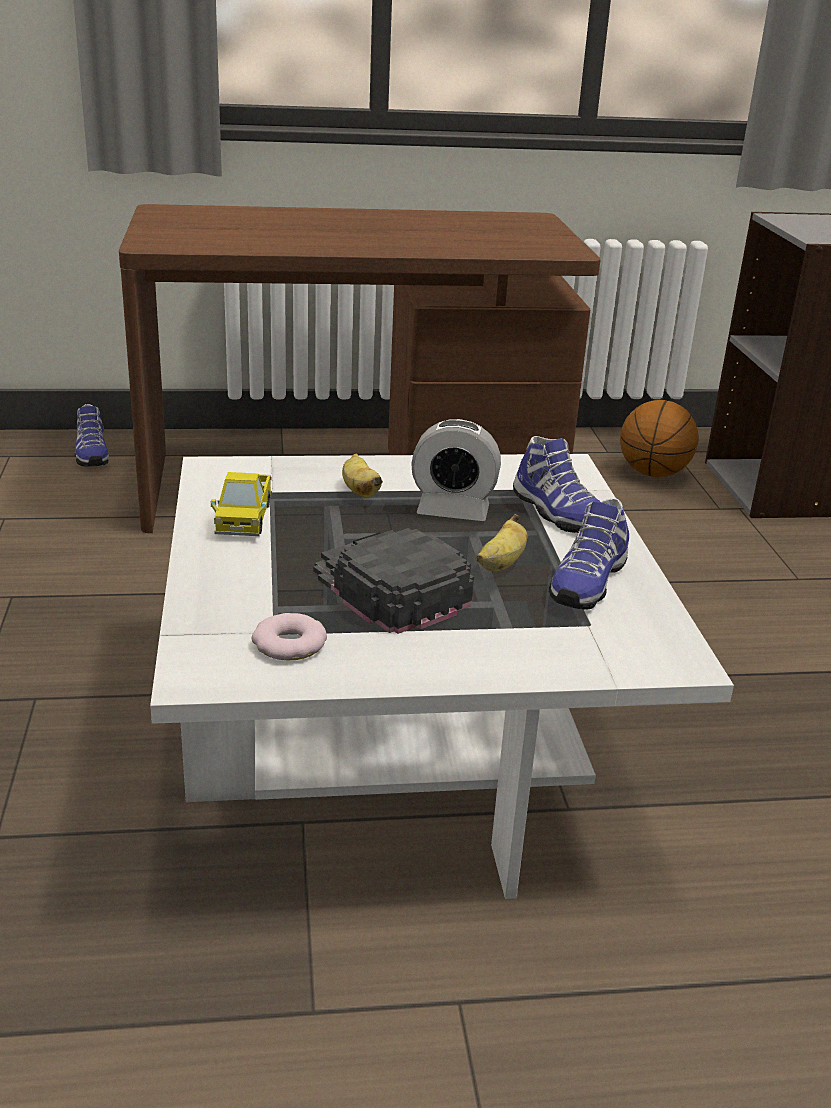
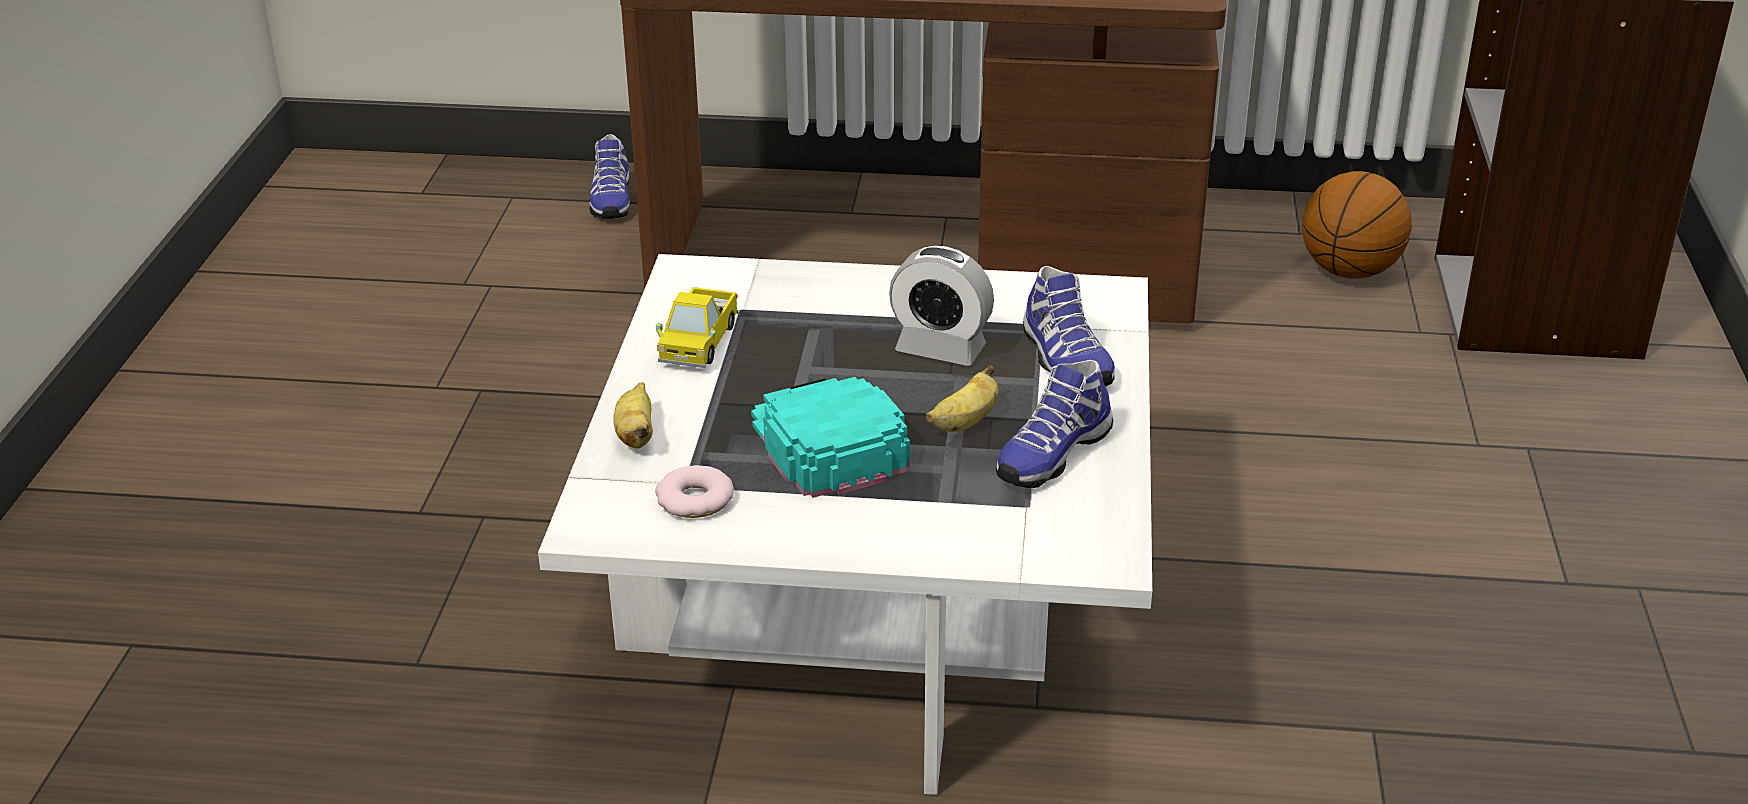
camera: 15 degrees right, 5 degrees up
black cap [313,528,474,634] -> turquoise cap [751,377,910,498]
banana [342,454,383,498] -> banana moved to [614,382,653,448]

